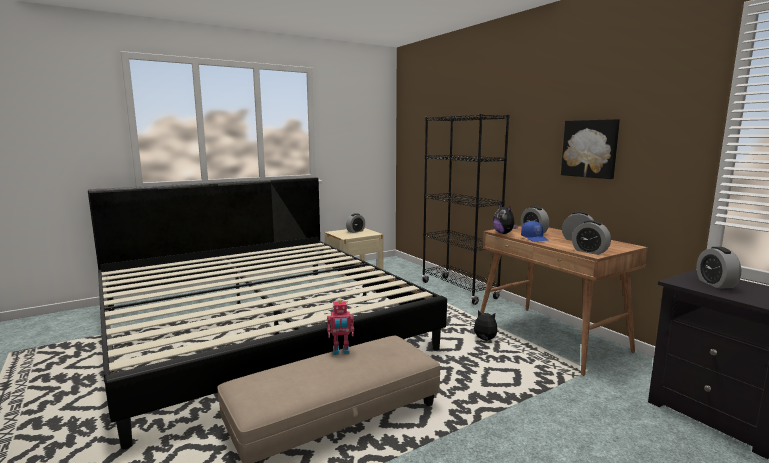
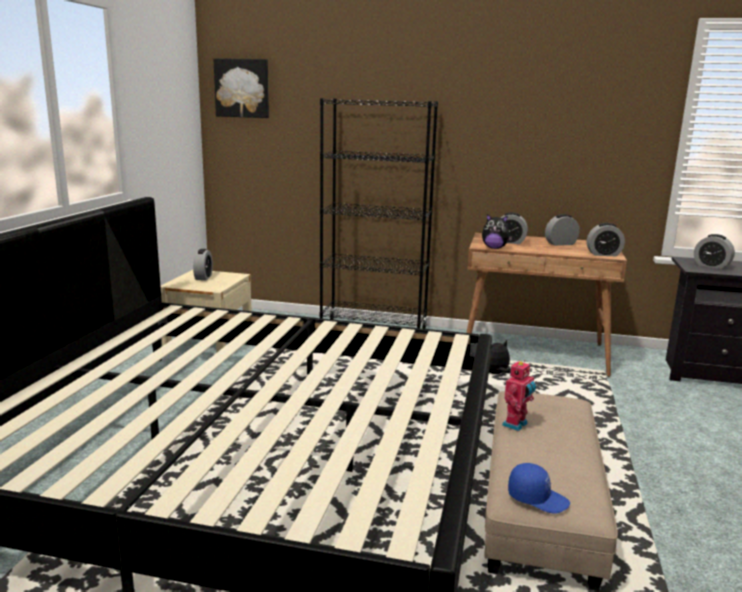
camera: 45 degrees left, 5 degrees up
blue cap [521,221,549,242] -> blue cap moved to [508,463,570,514]
picture [561,119,620,179] -> picture moved to [213,58,269,118]

